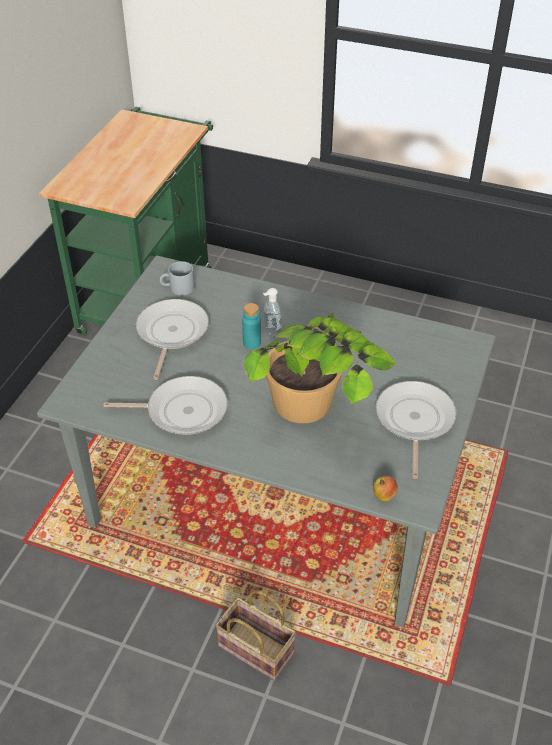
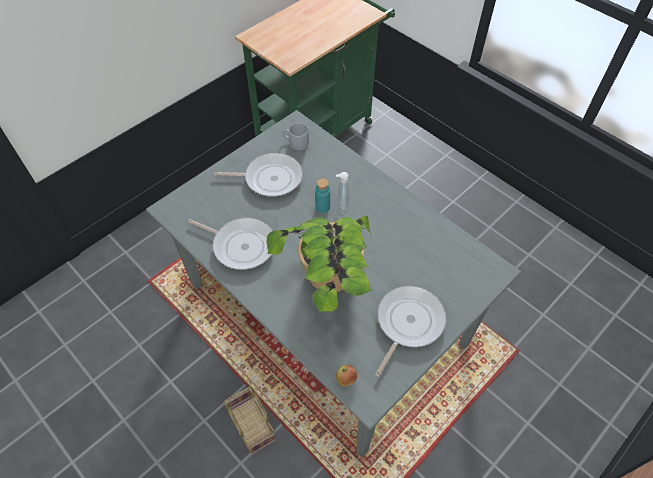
camera: 25 degrees right, 10 degrees up
frying pan [136,299,209,380] -> frying pan turned 60 degrees clockwise [213,153,303,197]

